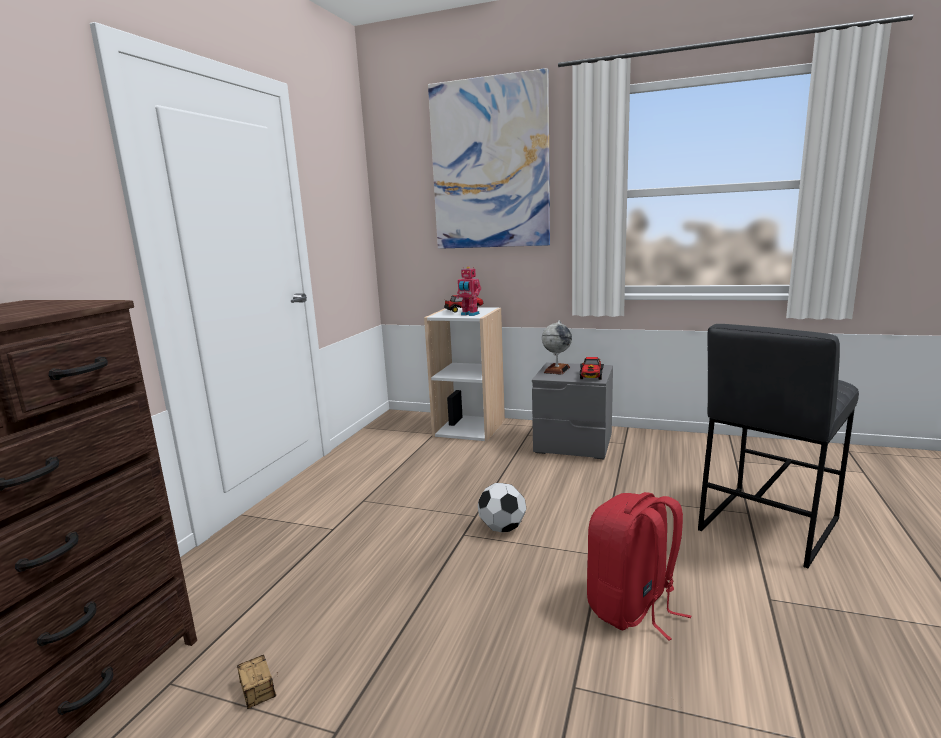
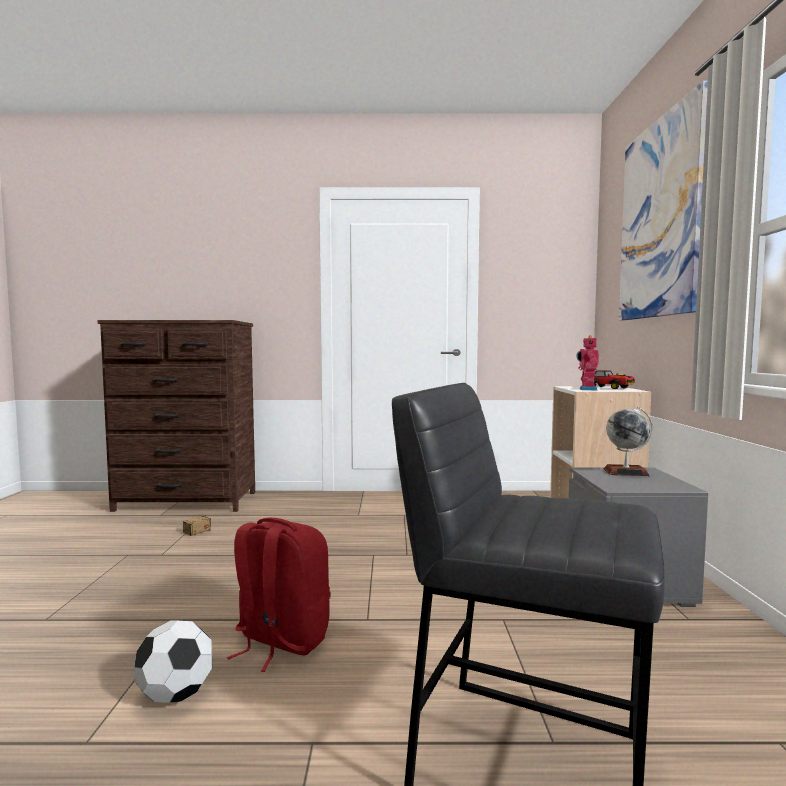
camera: 70 degrees right, 10 degrees down
football [478,483,526,532] -> football moved to [134,621,213,703]
toy car [580,357,604,380] -> none

